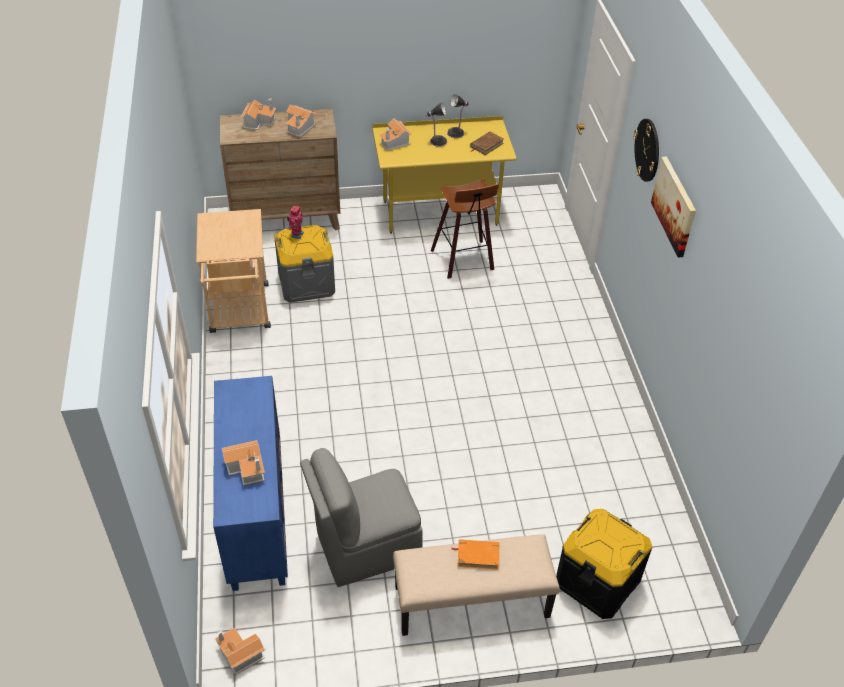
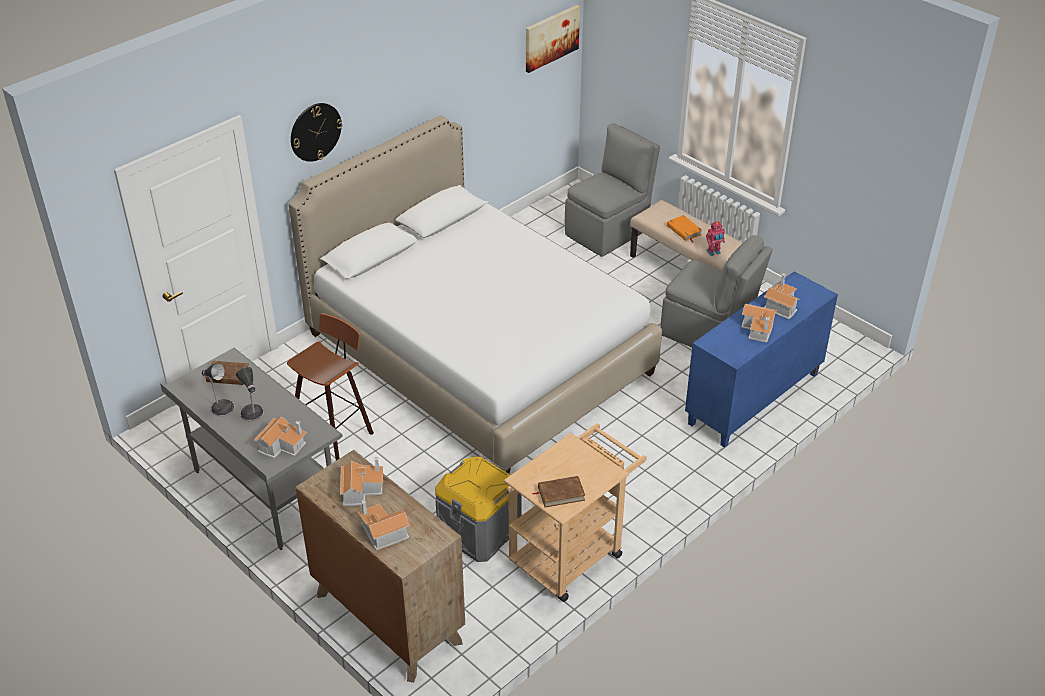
camera: 125 degrees left, 5 degrees down
toy house [215,627,265,675] -> toy house moved to [741,304,777,343]
toy robot [287,206,304,239] -> toy robot moved to [706,221,725,256]
yellow desk [372,116,516,234] -> grey desk [160,348,343,550]
black storage box [556,509,652,619] -> grey chair [565,123,660,257]
picture [651,156,696,257] -> picture moved to [526,5,580,73]
none -> white bed [289,115,662,474]
none -> brown book [532,476,585,508]

